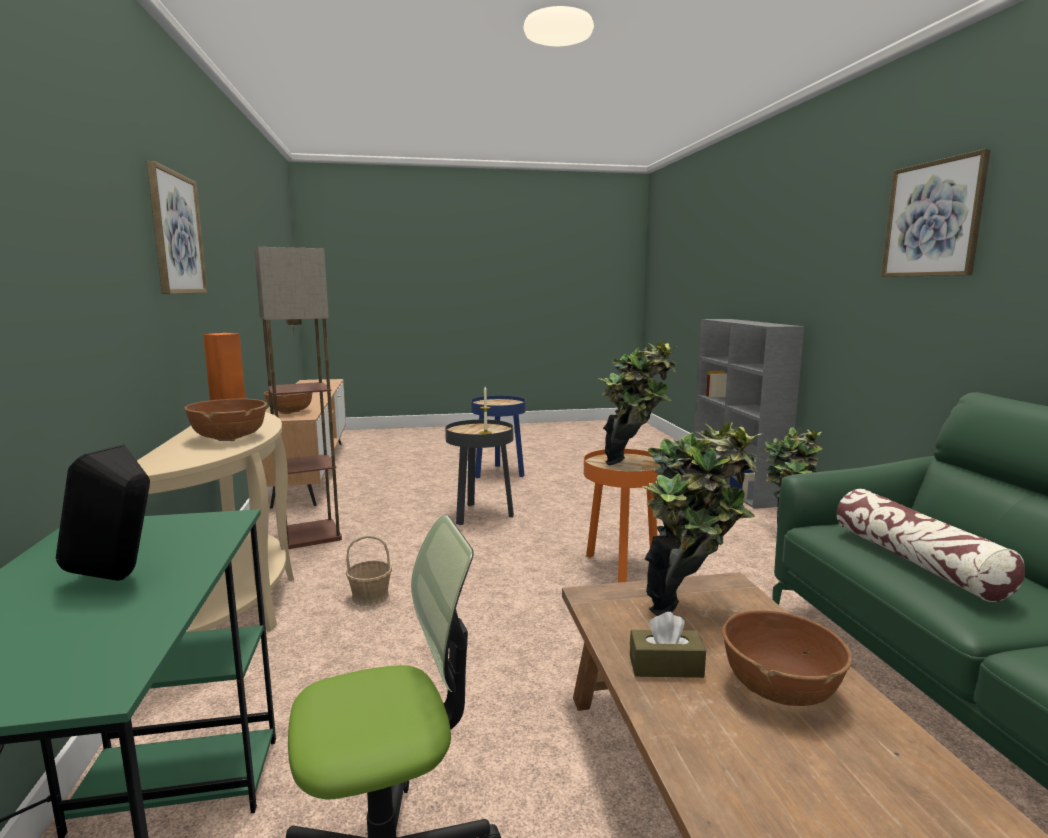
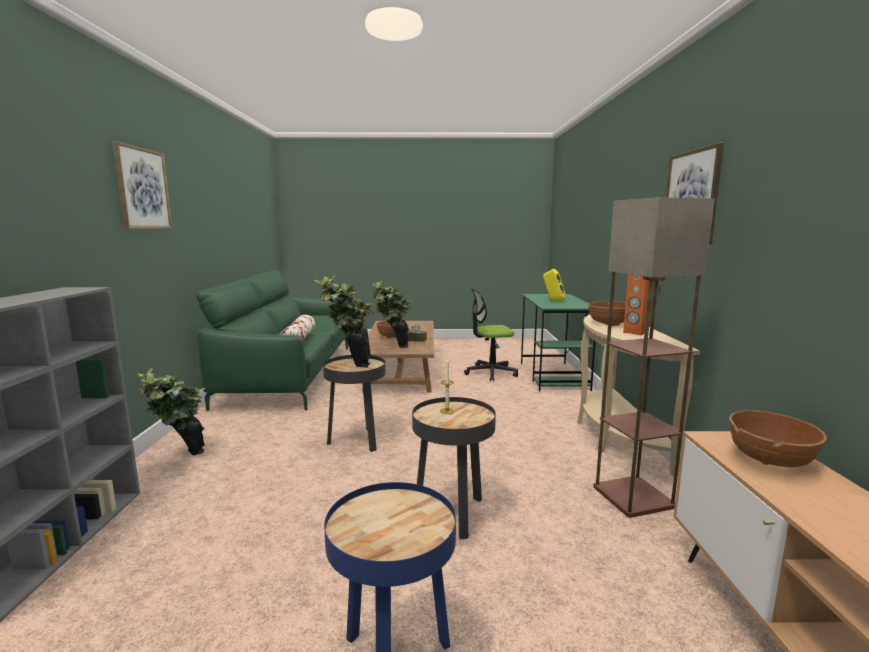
camera: 170 degrees left, 0 degrees up
black speaker [56,444,150,581] -> yellow speaker [543,269,565,301]
basket [346,535,392,606] -> none
orange side table [584,449,667,583] -> black side table [323,355,386,452]

